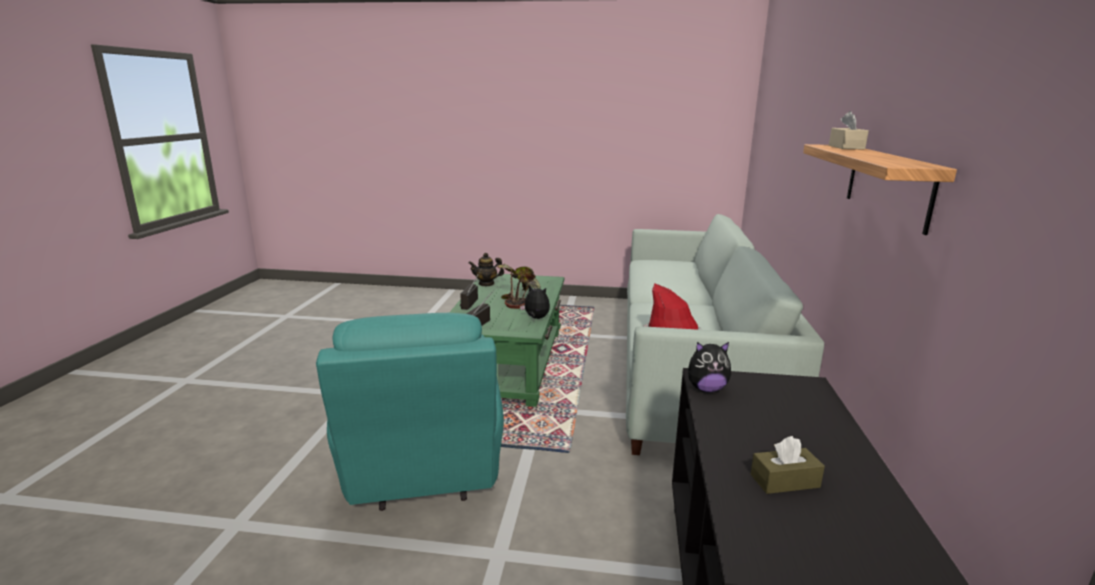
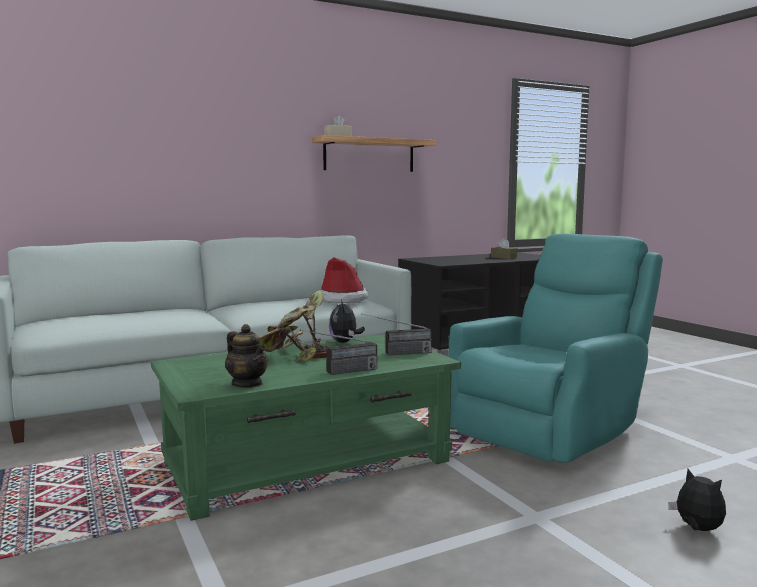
camera: 125 degrees left, 10 degrees down
plush toy [688,342,731,393] -> plush toy moved to [668,469,726,531]

